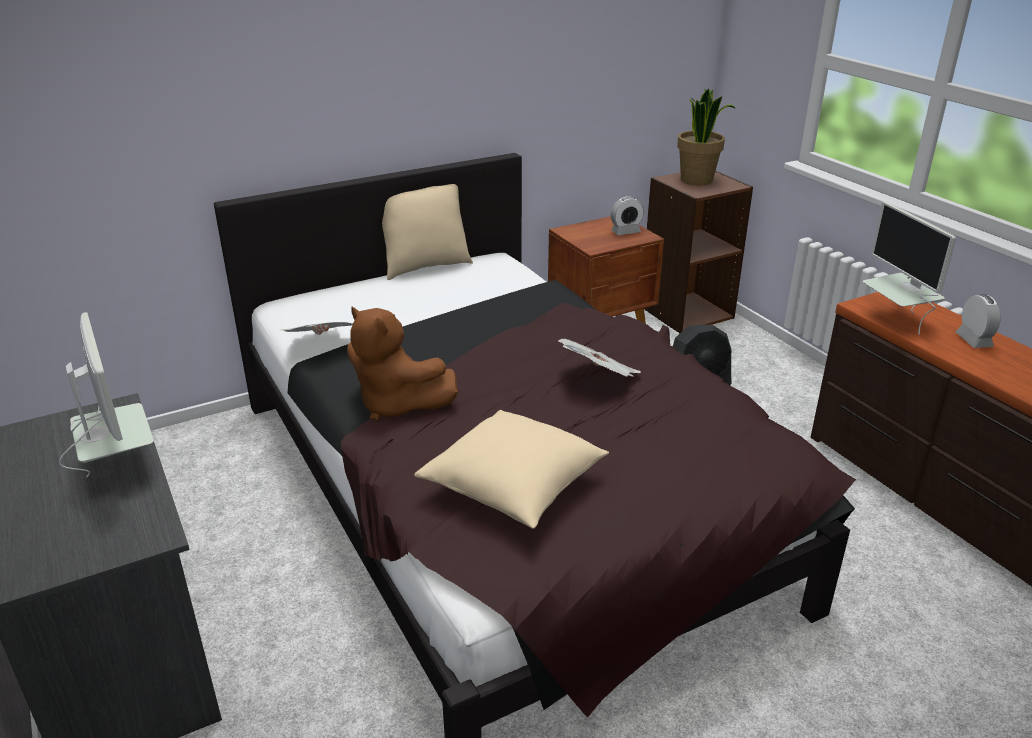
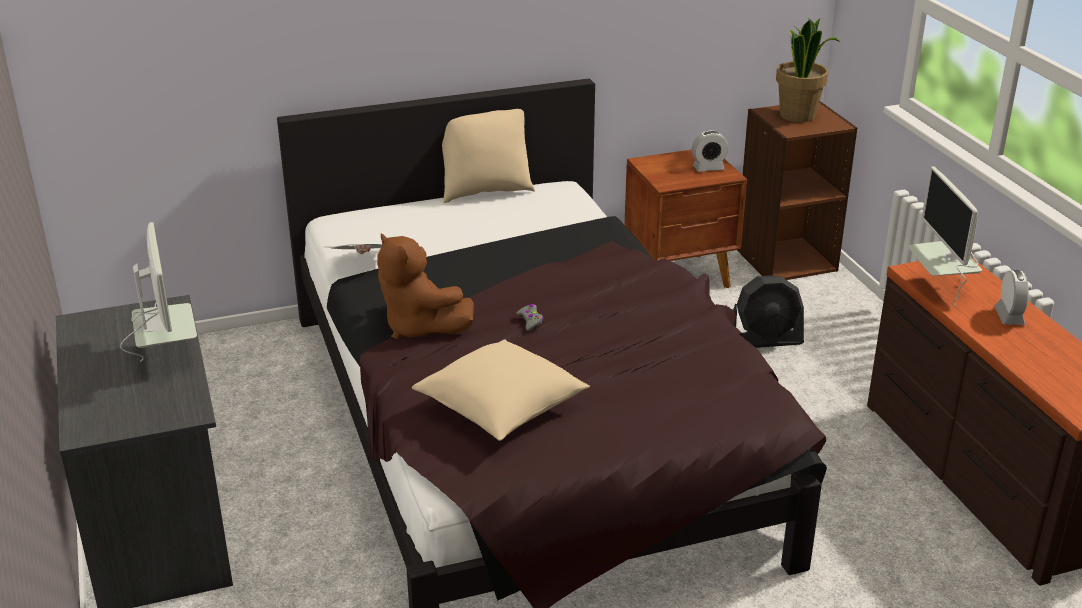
camera: 10 degrees right, 0 degrees up
newspaper [558,339,641,377] -> none
none -> grey game controller [516,304,543,331]

